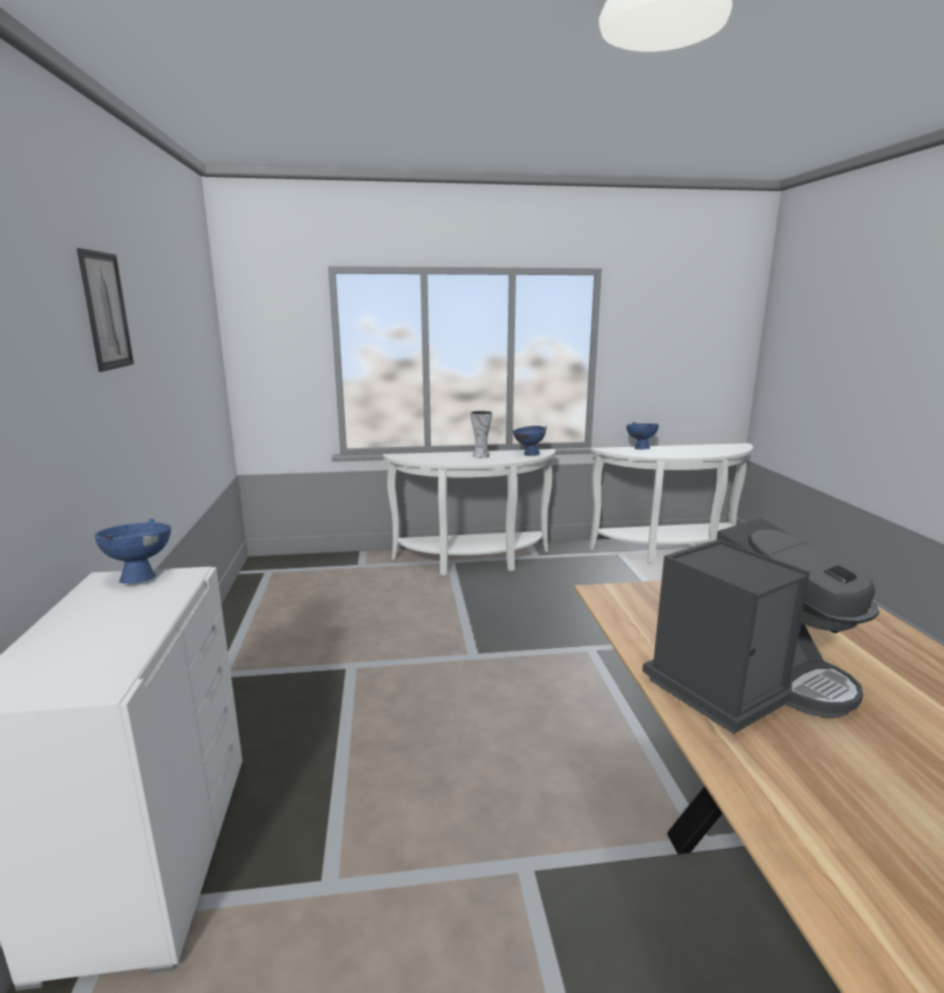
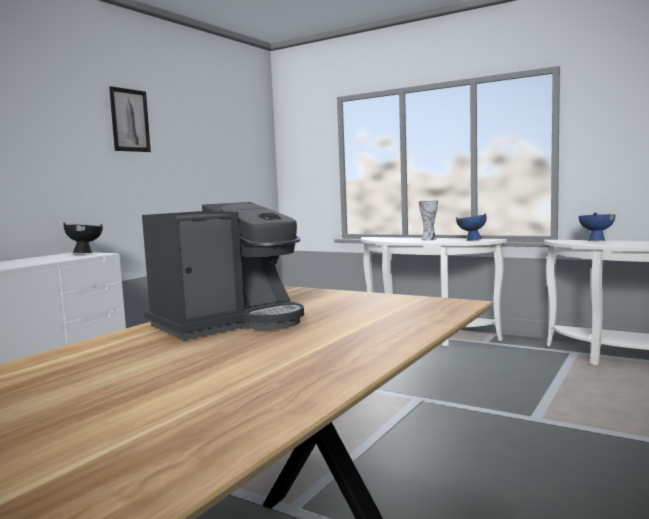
camera: 40 degrees right, 10 degrees down
blue bowl [94,518,171,584] -> black bowl [63,223,103,253]
coffee machine [642,518,879,734] -> coffee machine turned 45 degrees counterclockwise [142,202,304,340]

